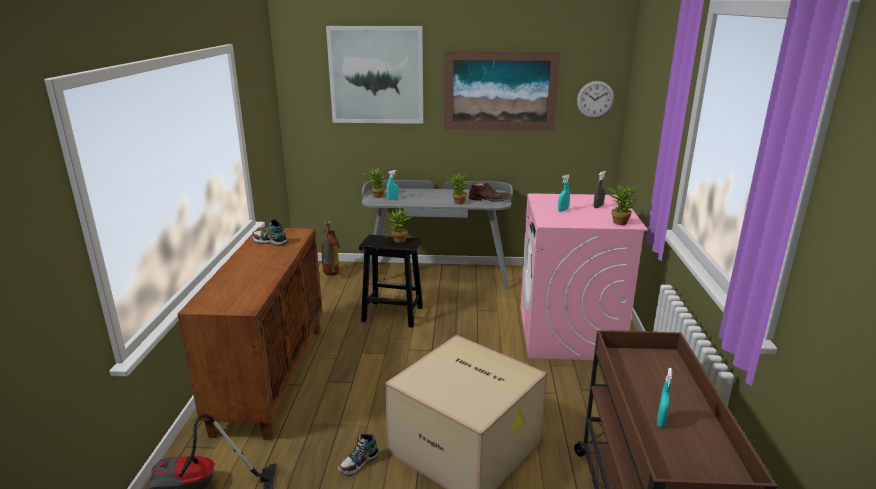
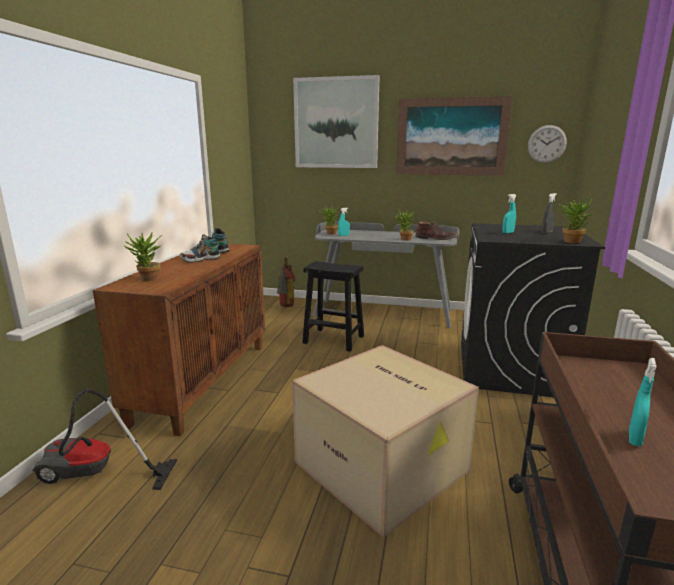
camera: 10 degrees right, 5 degrees down
shoe [338,434,379,476] -> shoe moved to [180,234,220,263]
potted plant [388,207,412,243] -> potted plant moved to [123,232,162,281]
pink washing machine [520,193,648,360] -> black washing machine [461,223,605,397]

